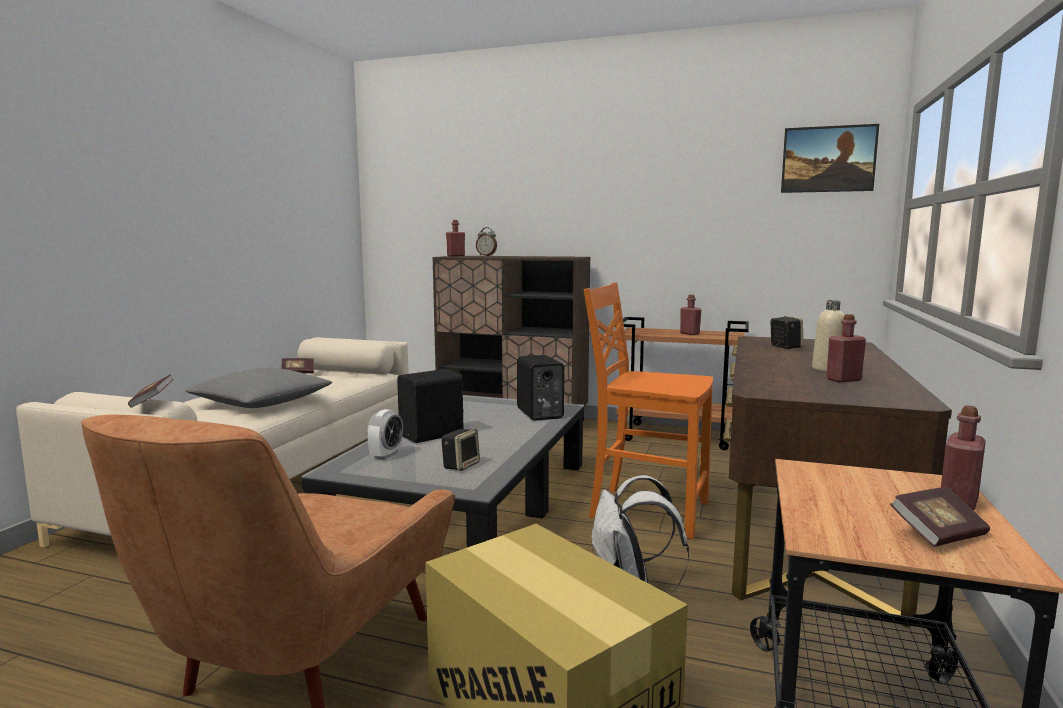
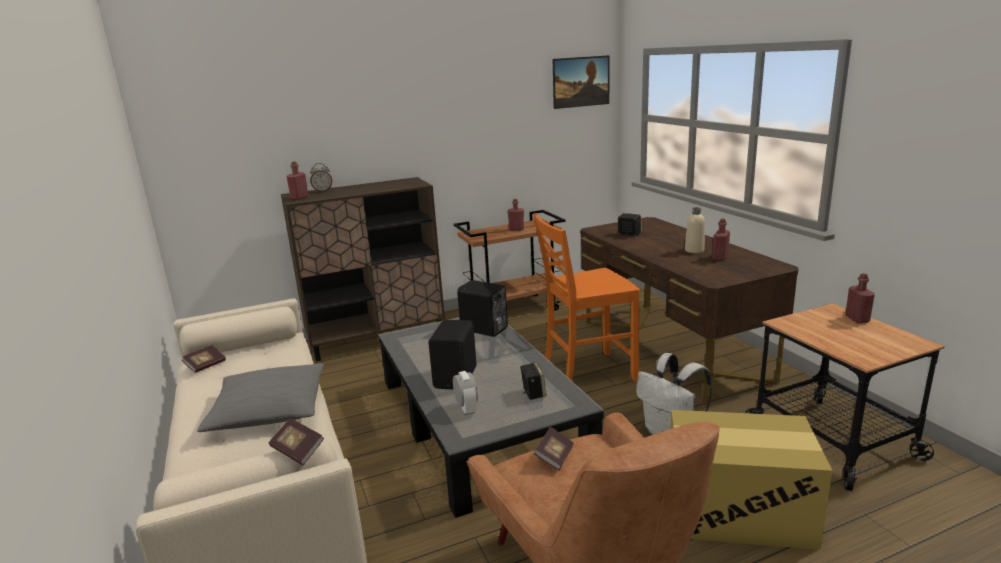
camera: 40 degrees left, 10 degrees up
book [890,487,990,547] -> book moved to [534,427,574,470]

